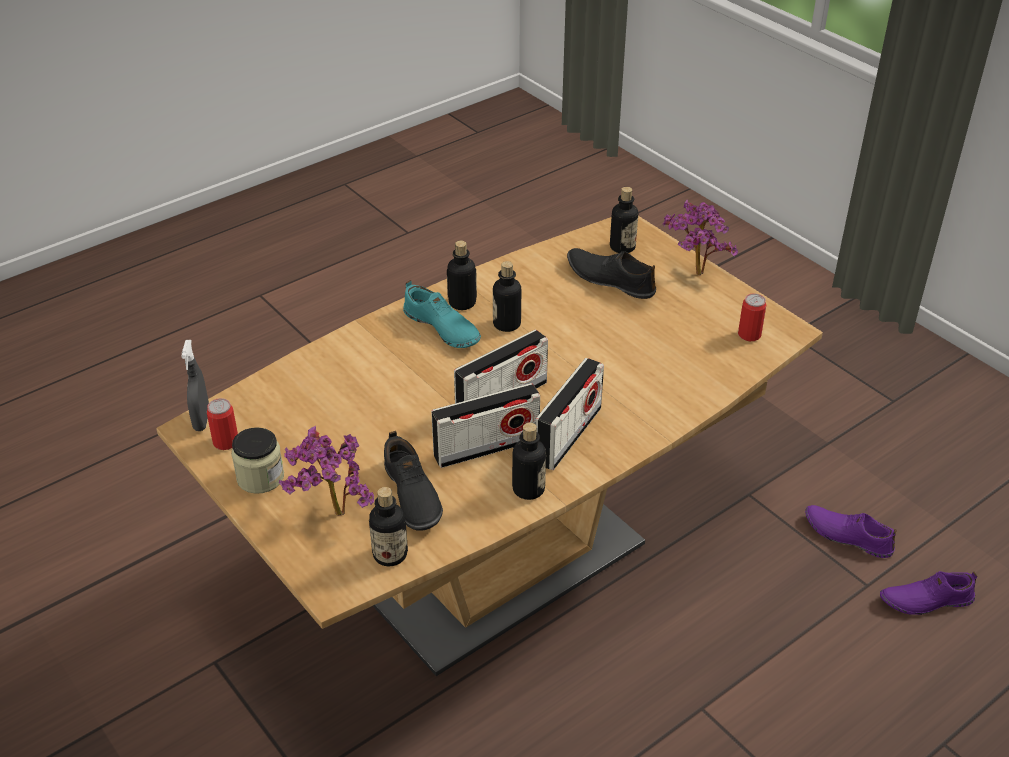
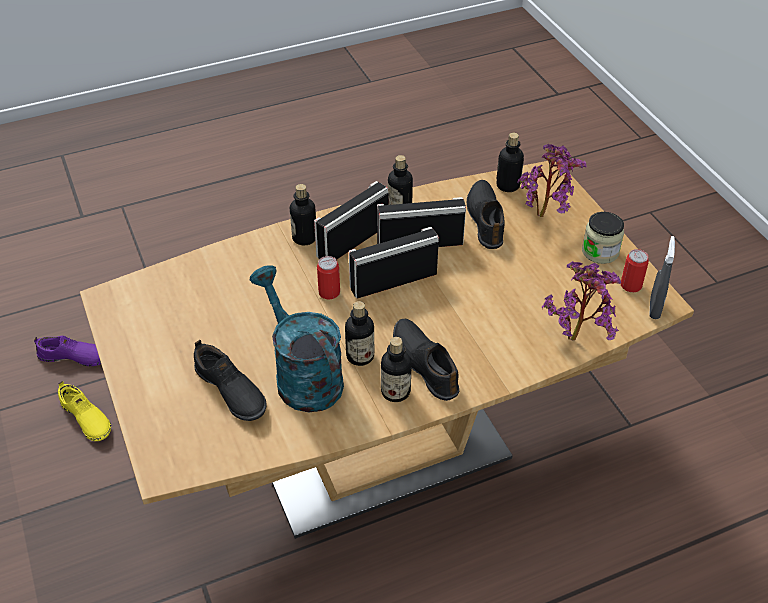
camera: 165 degrees left, 5 degrees up
turquoise shoe [403,280,481,348] -> black shoe [393,319,459,401]
bottle [610,187,638,253] -> bottle moved to [290,184,316,245]
potted plant [663,199,738,275] -> potted plant moved to [542,261,621,340]
can [738,293,766,341] -> can moved to [317,256,340,299]
purple shoe [805,505,897,558] -> yellow shoe [58,381,111,441]
none -> turquoise watering can [249,265,344,412]

